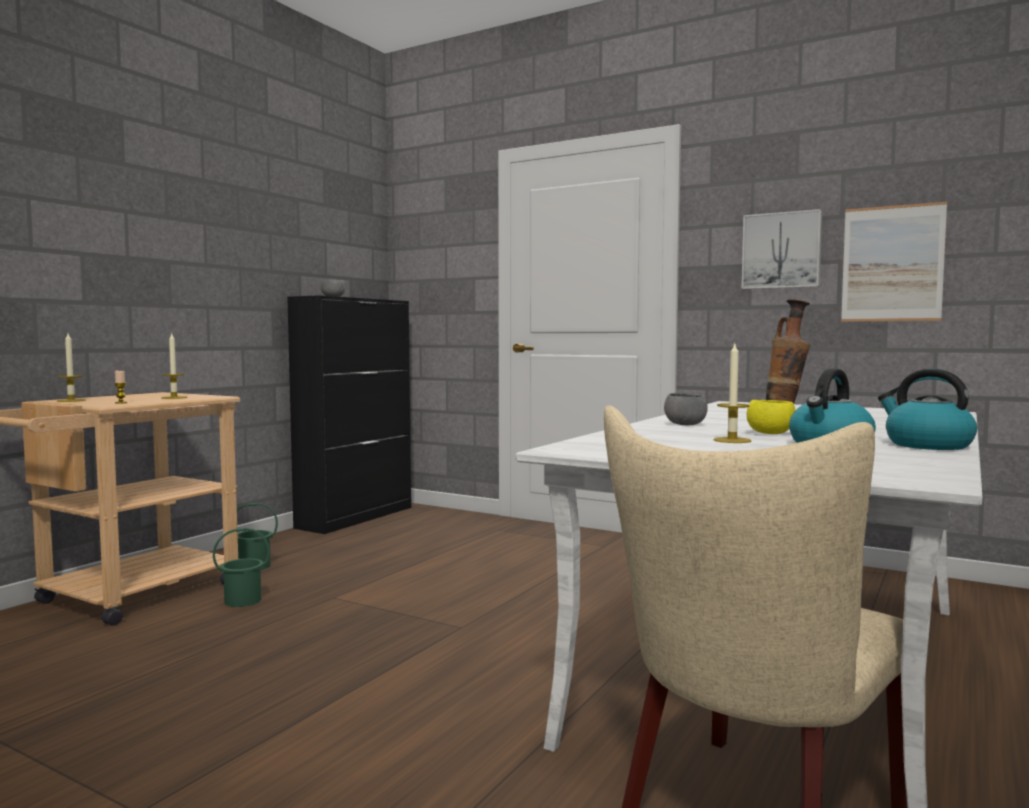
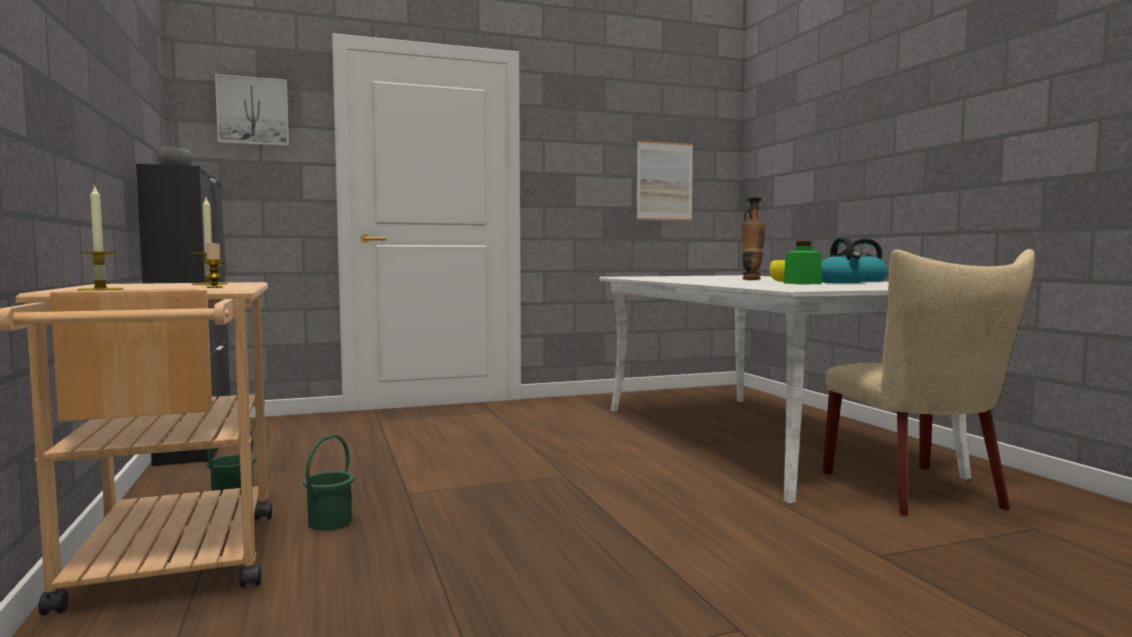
camera: 50 degrees left, 0 degrees up
grey bowl [664,393,708,425] -> none
candle [713,344,751,443] -> green jar [784,241,822,284]
picture [742,209,822,289] -> picture moved to [215,74,289,146]

